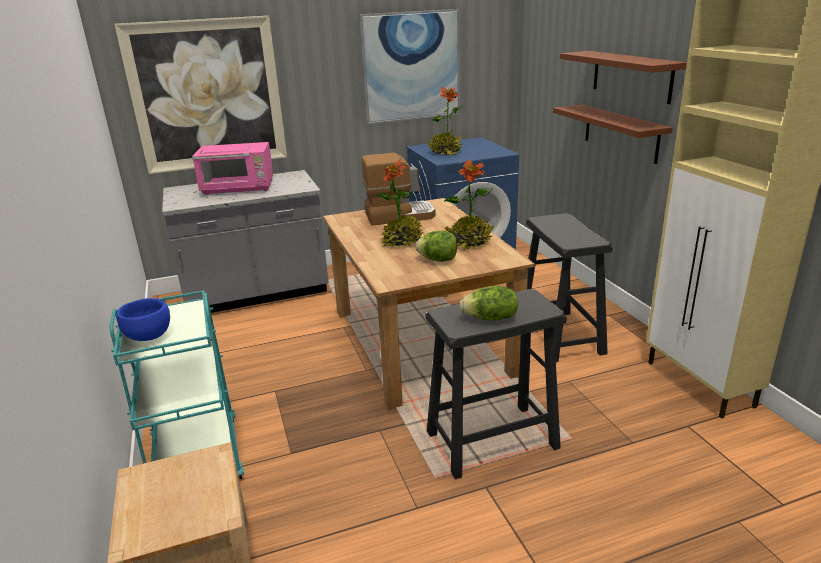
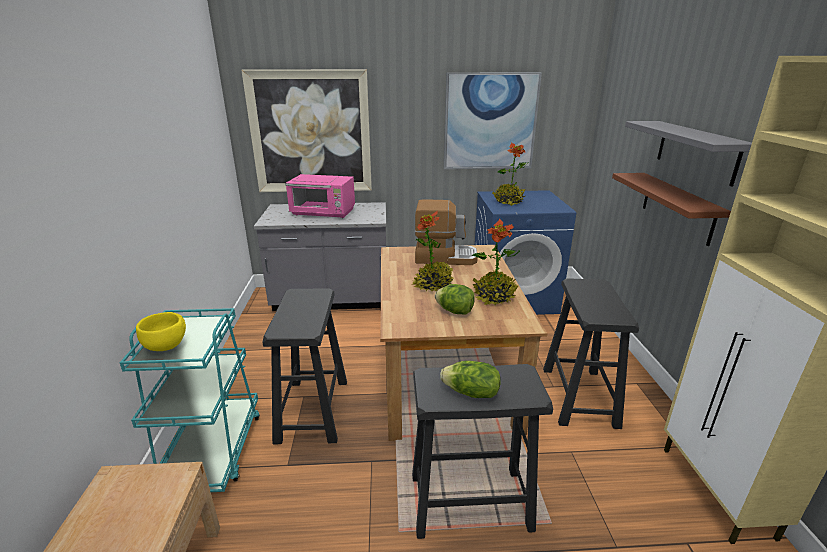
camera: 15 degrees right, 0 degrees up
blue bowl [117,298,170,341] -> yellow bowl [136,312,186,351]
brown shelf [560,51,687,104] -> grey shelf [625,121,752,187]
none -> black stool [263,288,347,444]

